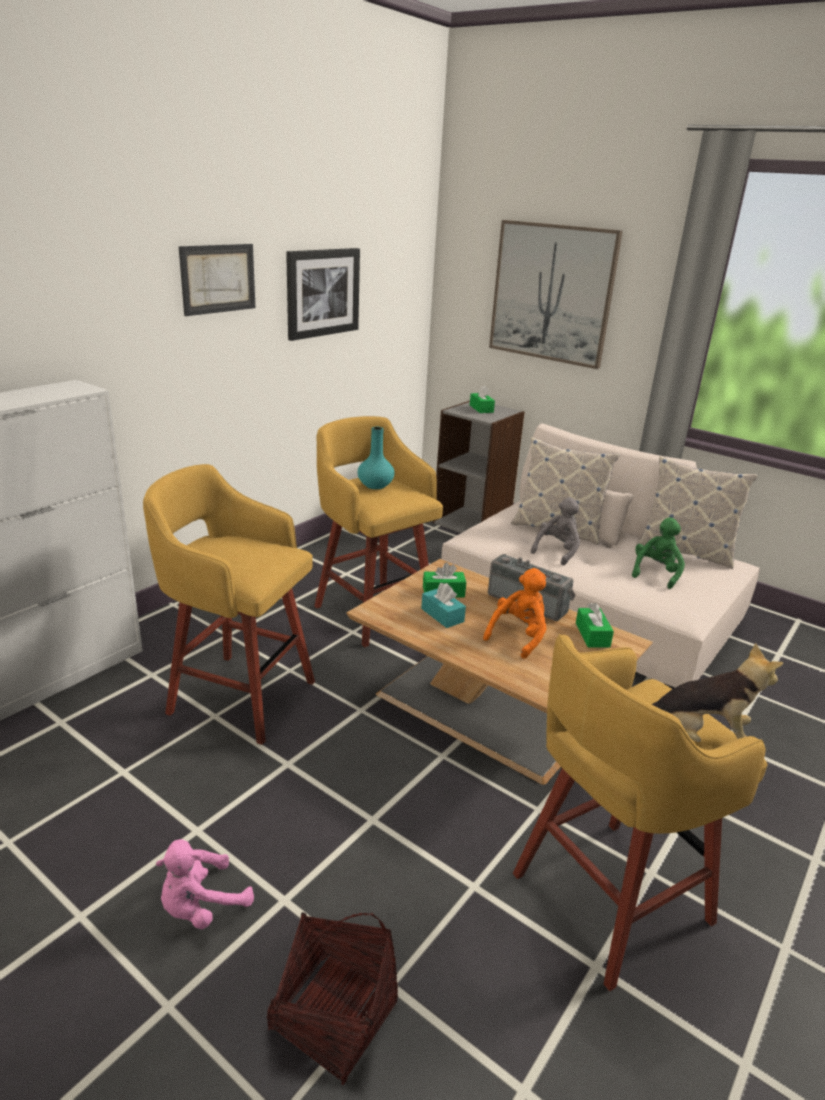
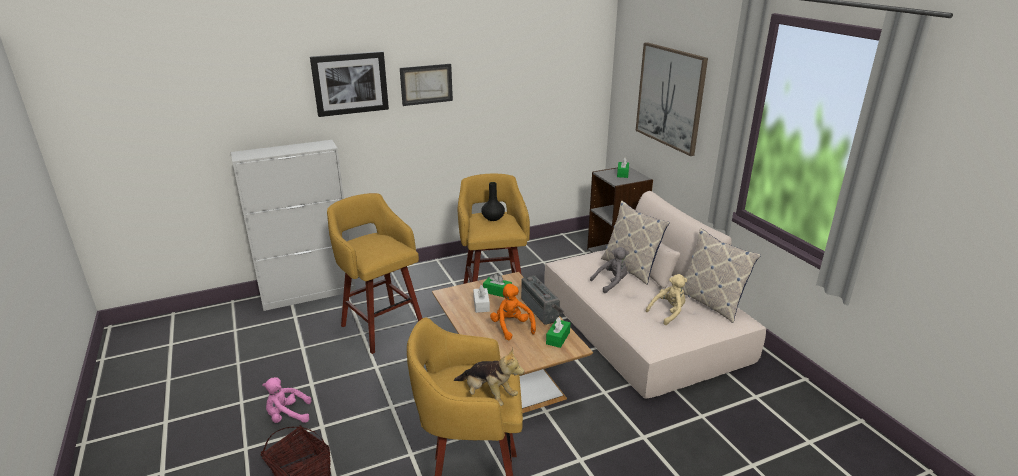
camera: 30 degrees right, 0 degrees up
picture [286,248,360,341] -> picture moved to [310,51,389,117]
turquoise vase [358,427,395,489] -> black vase [481,182,505,221]
turquoise tissue box [421,583,466,628] -> white tissue box [473,285,490,313]
orange plush toy [483,568,547,659] -> orange plush toy turned 90 degrees counterclockwise [490,284,536,340]
green plush toy [632,517,685,589] -> beige plush toy [646,274,687,325]

